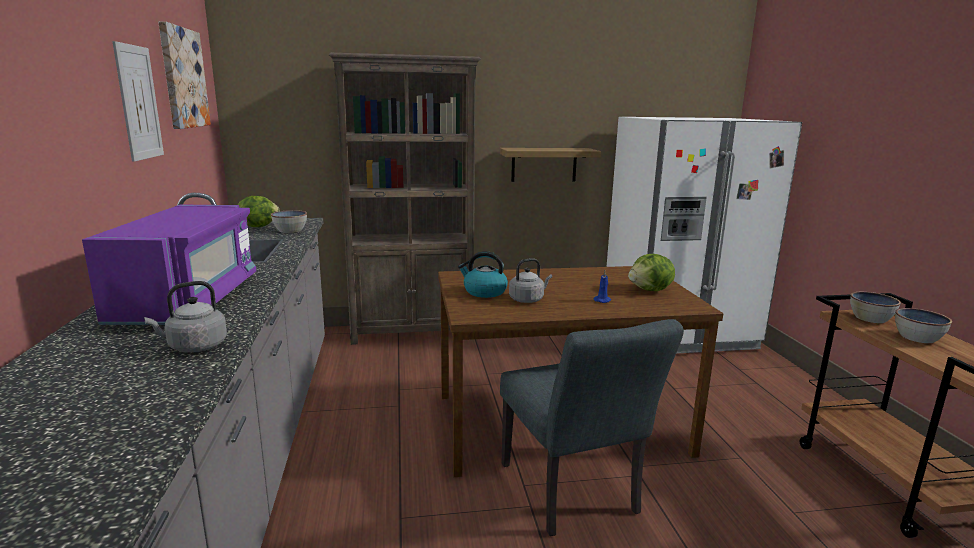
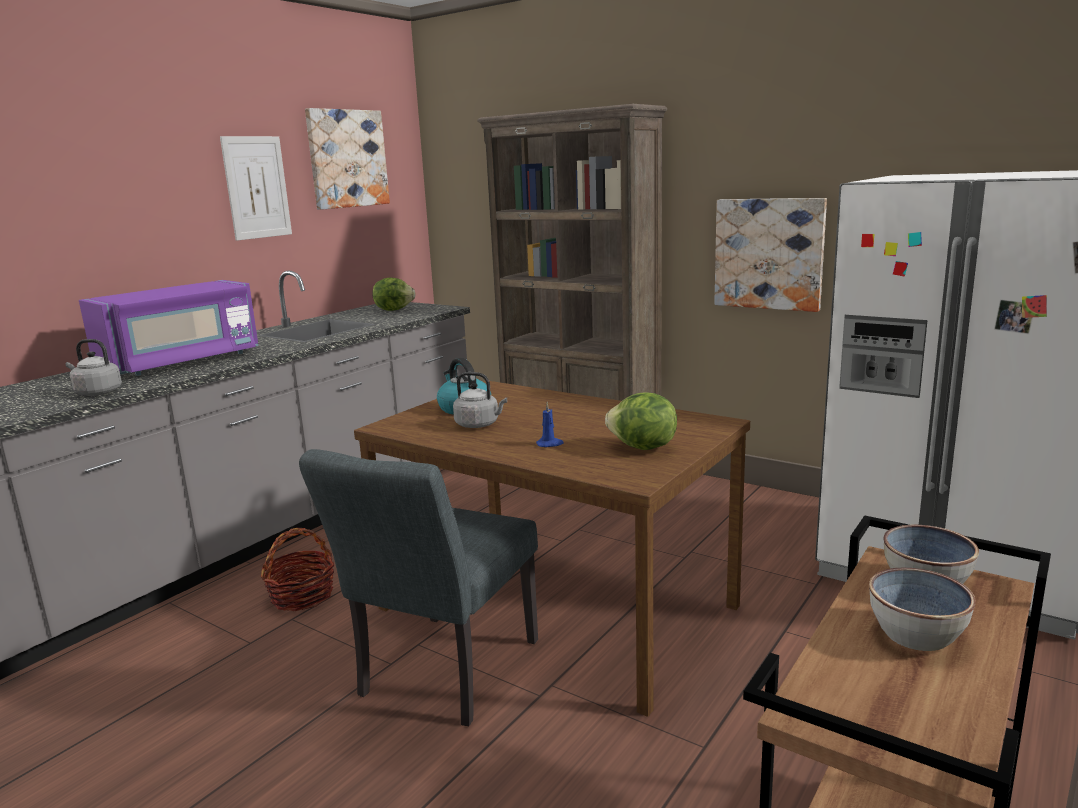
camera: 45 degrees right, 0 degrees up
bowl [271,210,307,233] -> none
shelf [500,148,601,182] -> picture [714,198,827,312]
none -> basket [261,528,334,611]

